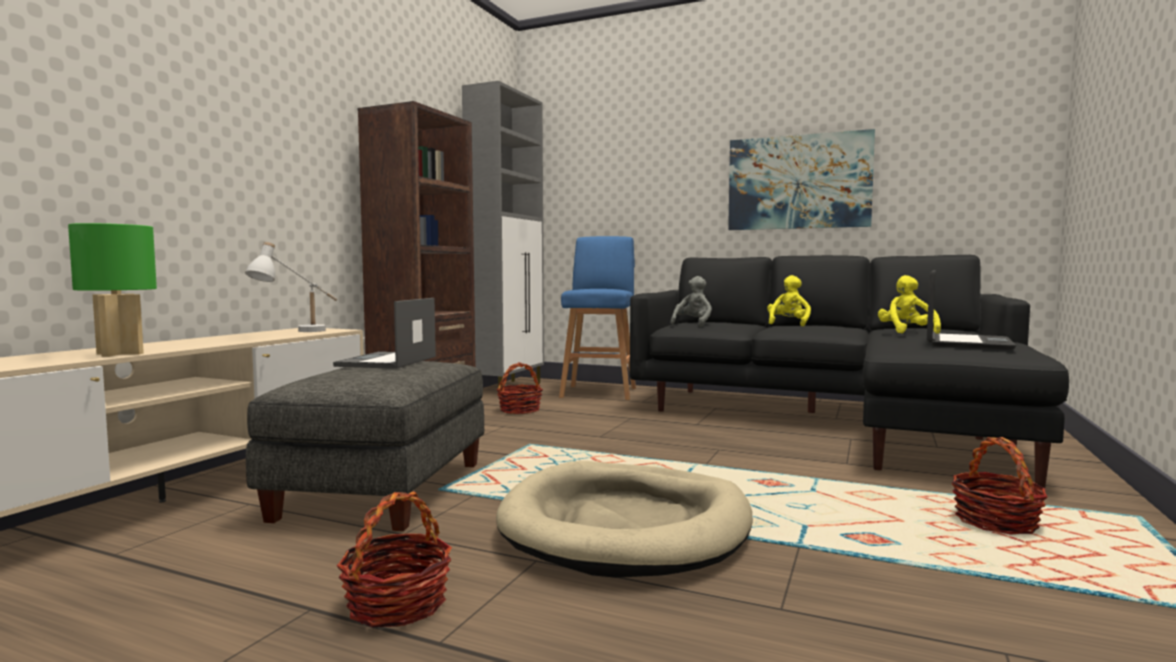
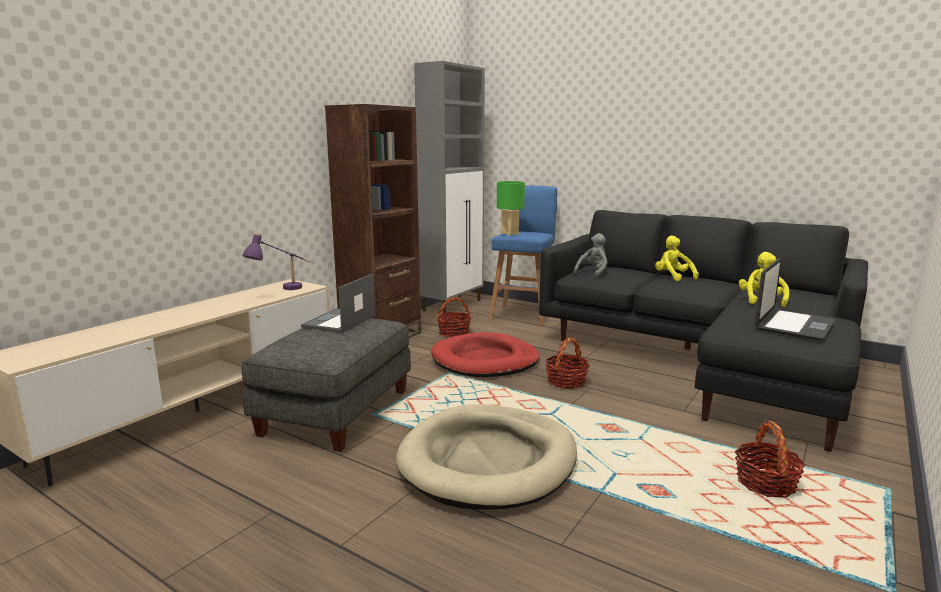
camera: 10 degrees right, 10 degrees up
green table lamp [68,223,157,357] -> green table lamp moved to [497,181,525,236]
white table lamp [245,242,337,332] -> purple table lamp [242,233,311,290]
basket [337,491,452,627] -> basket moved to [545,338,590,389]
picture [728,129,875,230] -> none
yellow plush toy [767,275,811,326] -> yellow plush toy turned 60 degrees counterclockwise [655,236,699,281]
none -> red dog bed [431,332,540,377]

